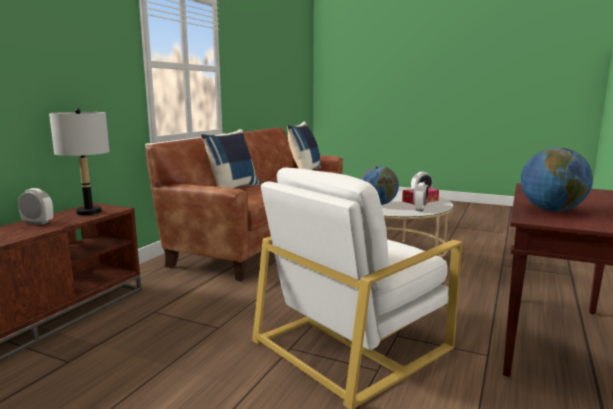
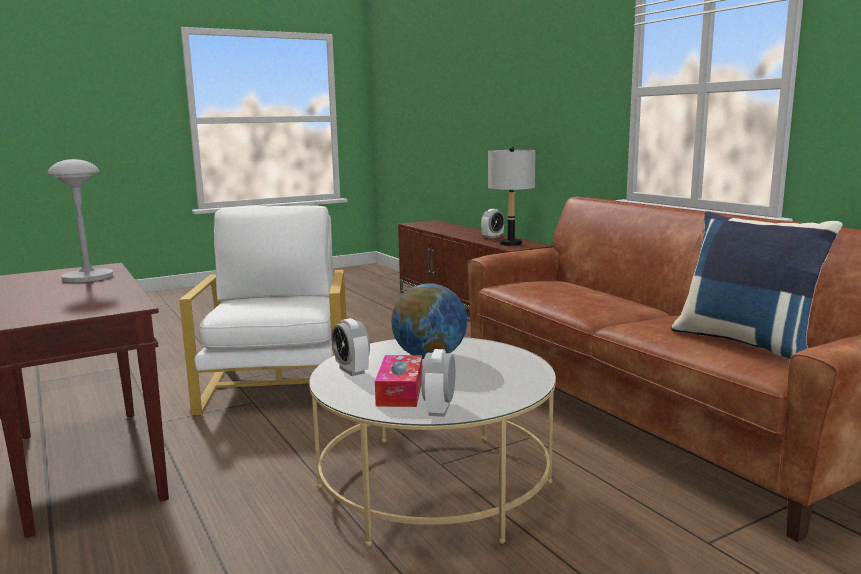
camera: 125 degrees right, 0 degrees up
blue pillow [201,129,261,189] -> none
globe [521,147,593,211] -> grey table lamp [47,159,113,283]

